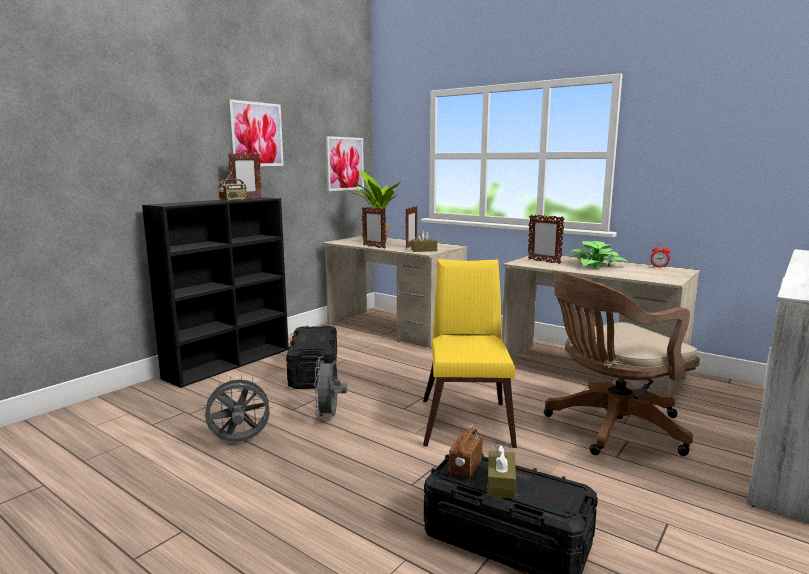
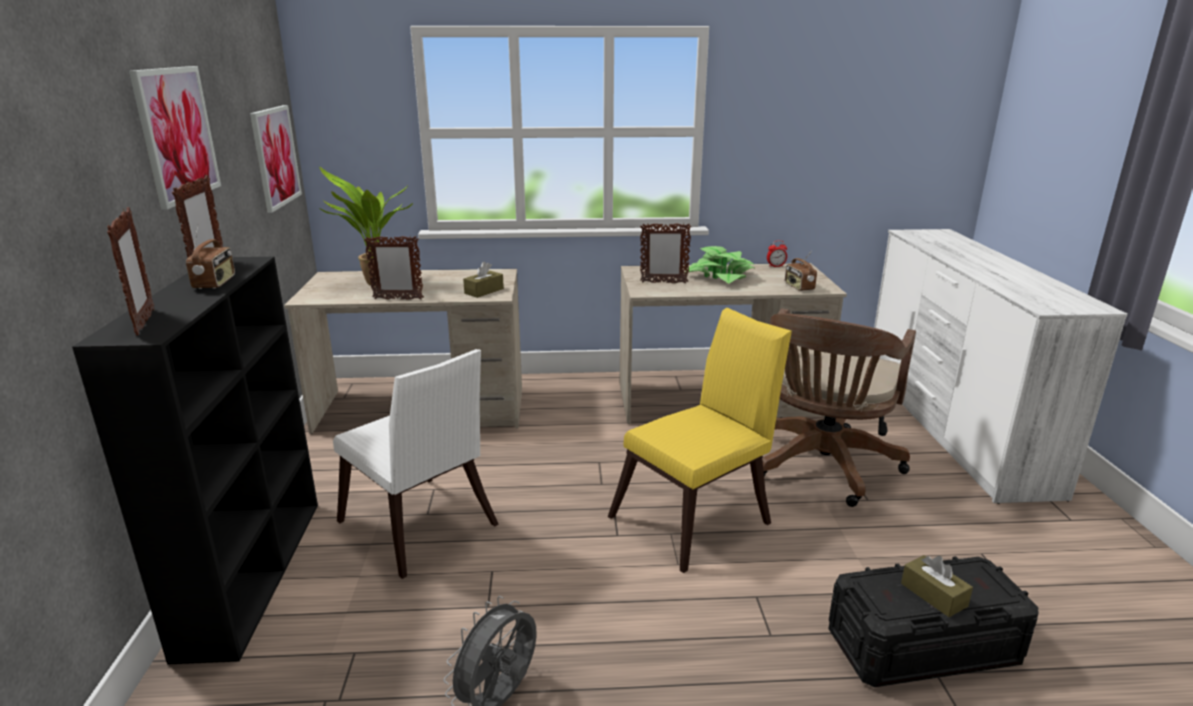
camera: 40 degrees left, 10 degrees up
black storage box [286,325,337,389] -> white chair [333,349,499,579]
grey fan [313,357,347,421] -> none
picture frame [405,206,417,249] -> picture frame moved to [107,207,154,335]
yellow chair [423,259,517,448] -> yellow chair turned 90 degrees clockwise [608,308,792,573]
radio [449,425,483,478] -> radio moved to [785,251,817,291]

